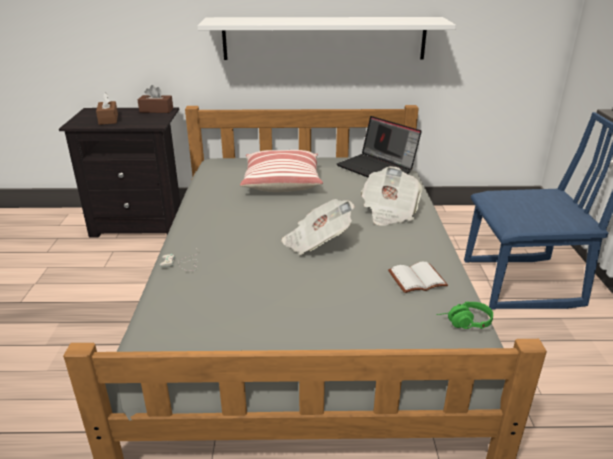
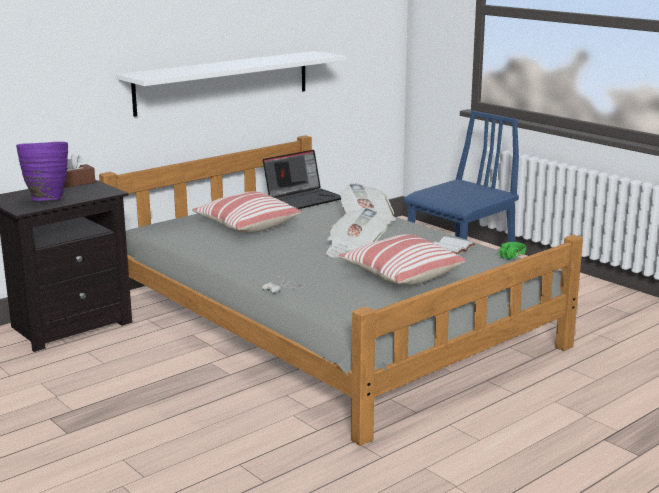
camera: 40 degrees left, 10 degrees down
brown tissue box [96,93,118,125] -> purple vase [16,142,68,201]
laptop [337,116,422,177] -> laptop turned 45 degrees counterclockwise [263,150,341,209]
none -> pillow [339,234,466,285]

